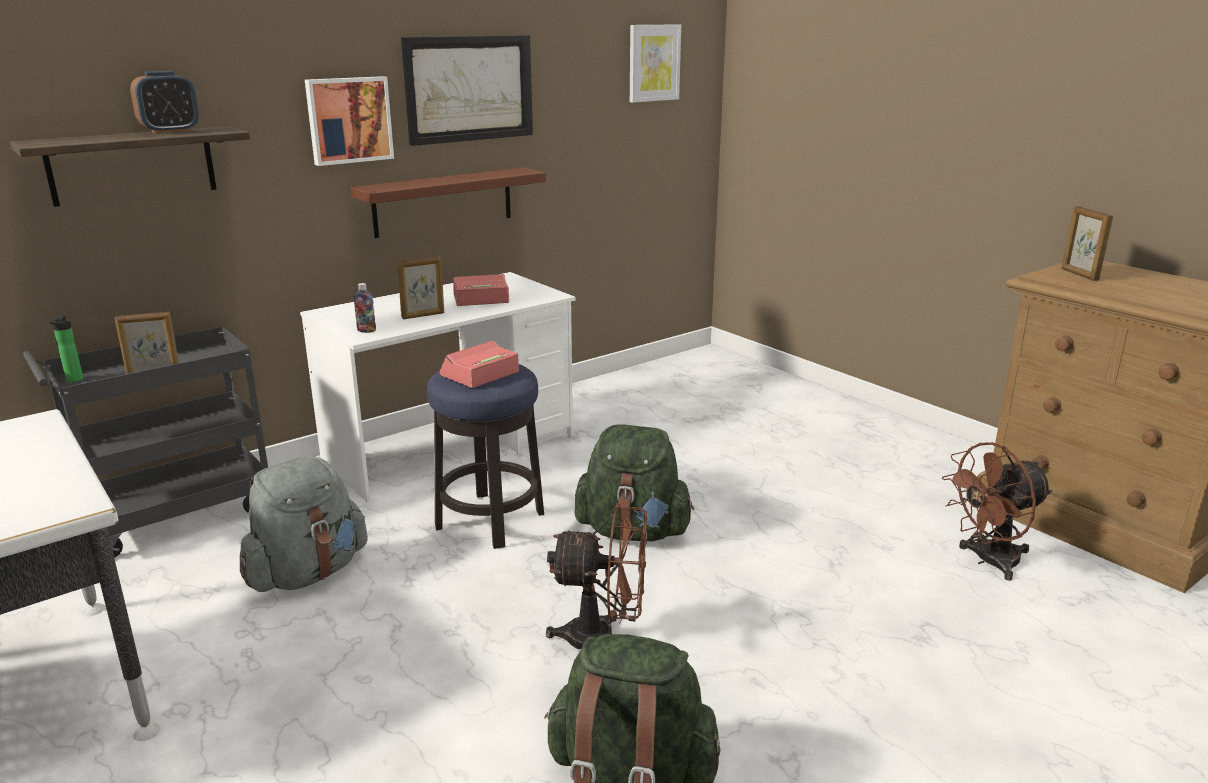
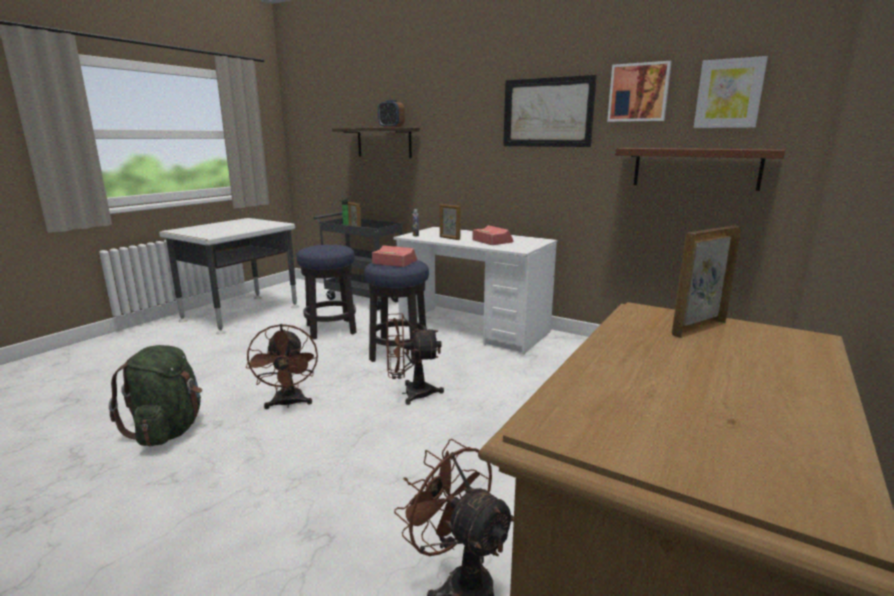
camera: 70 degrees right, 5 degrees down
grey backpack [240,456,368,592] -> stool [296,245,357,339]
picture [305,76,394,166] -> picture moved to [607,61,672,122]
brown shelf [351,168,546,238] -> brown shelf moved to [615,148,785,191]
green backpack [575,424,694,541] -> brown fan [386,313,444,405]

